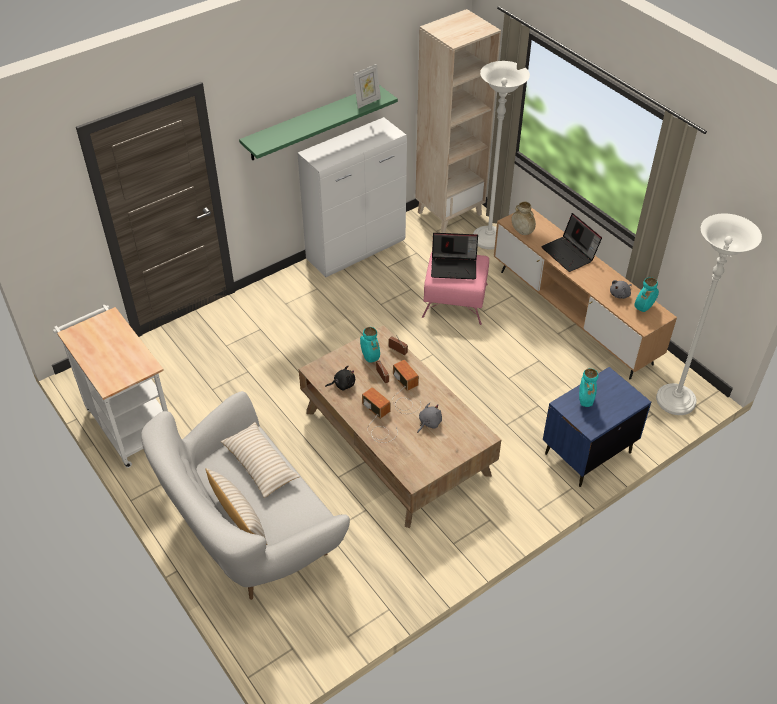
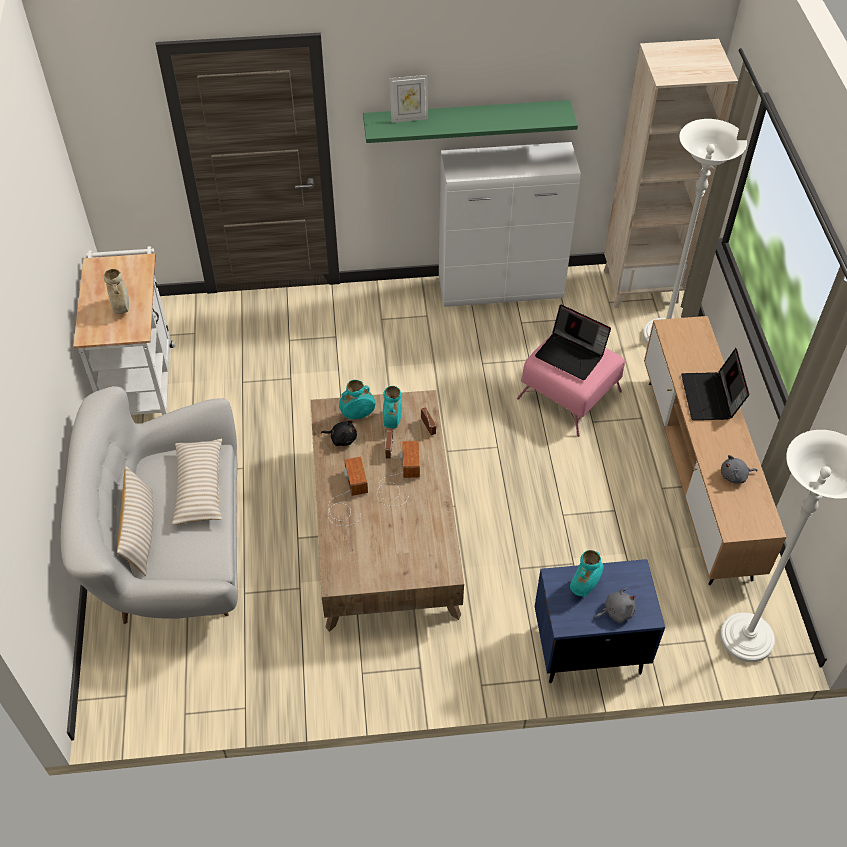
camera: 30 degrees right, 5 degrees up
picture frame [353,64,381,109] -> picture frame moved to [389,75,428,123]
grey plush toy [417,403,442,433] -> grey plush toy moved to [594,588,636,623]
beige vase [511,201,536,235] -> beige vase moved to [104,269,129,314]
turquoise vase [634,277,659,312] -> turquoise vase moved to [339,380,375,419]

